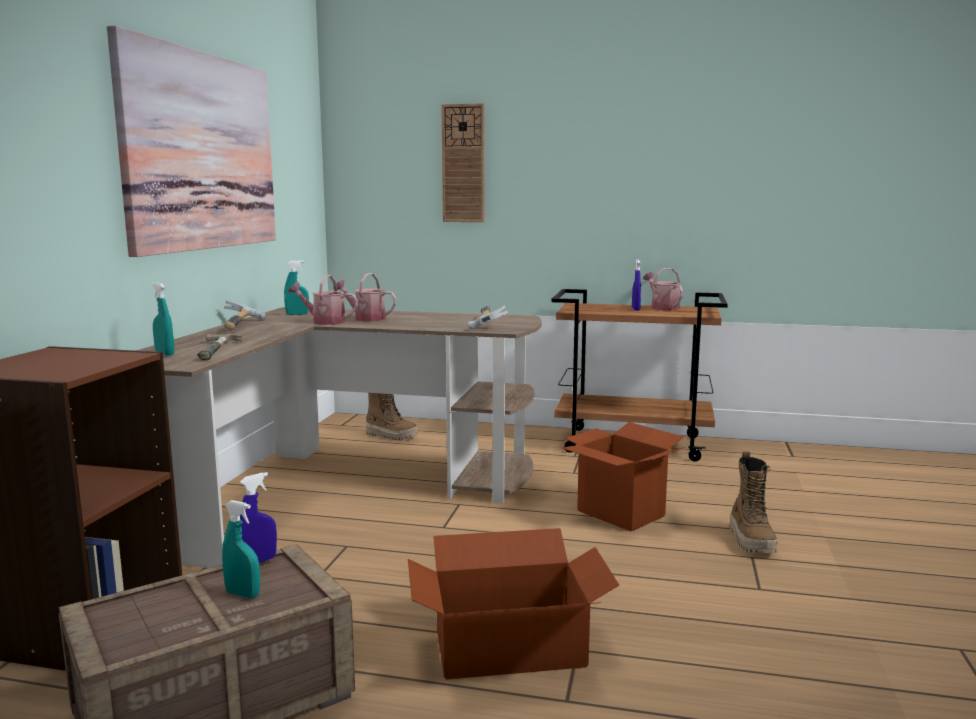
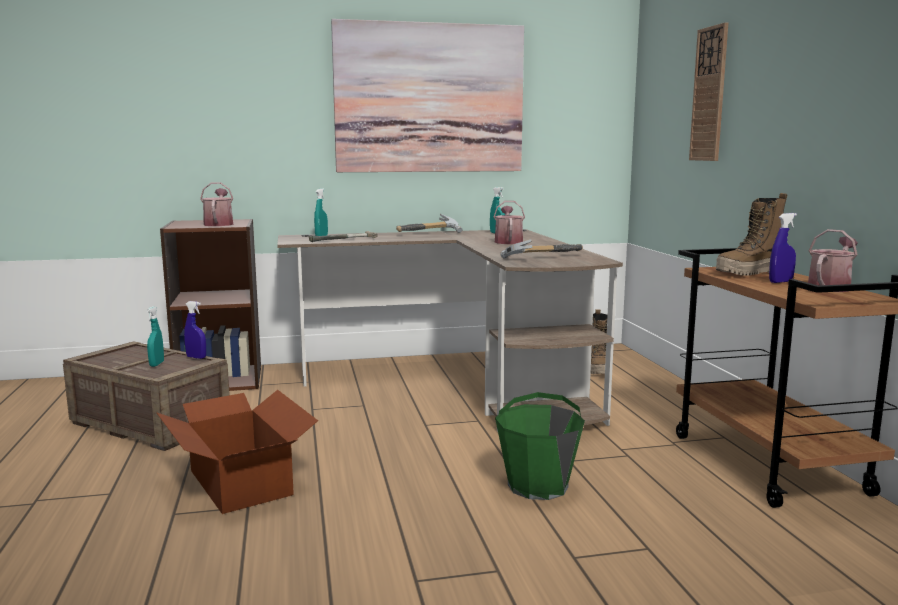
camera: 65 degrees right, 0 degrees up
watering can [288,275,358,325] -> watering can moved to [200,183,233,226]
cardboard box [562,422,685,532] -> green bucket [495,392,585,500]
boot [730,451,777,553] -> boot moved to [716,193,787,276]

